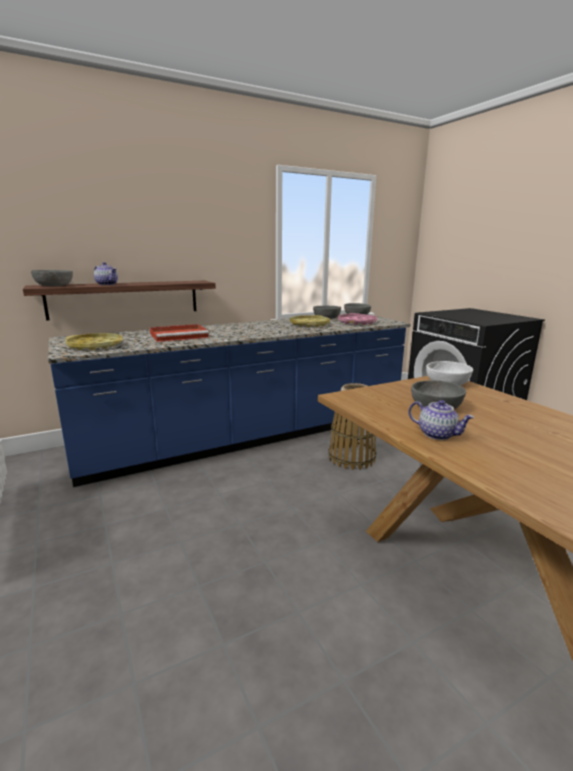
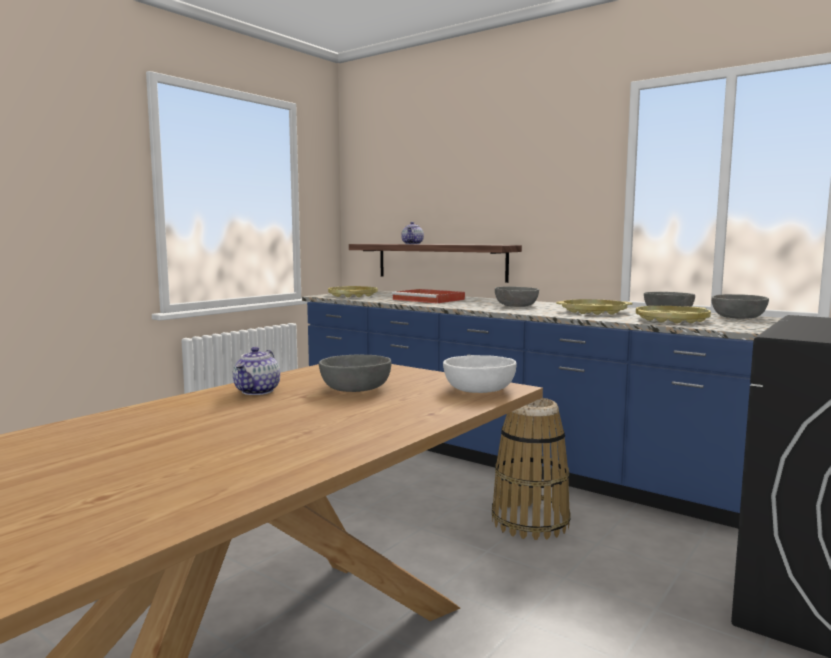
camera: 65 degrees right, 10 degrees down
grey bowl [31,270,73,286] -> grey bowl moved to [495,286,539,307]
pink tray [338,313,377,325] -> yellow tray [636,306,711,323]

